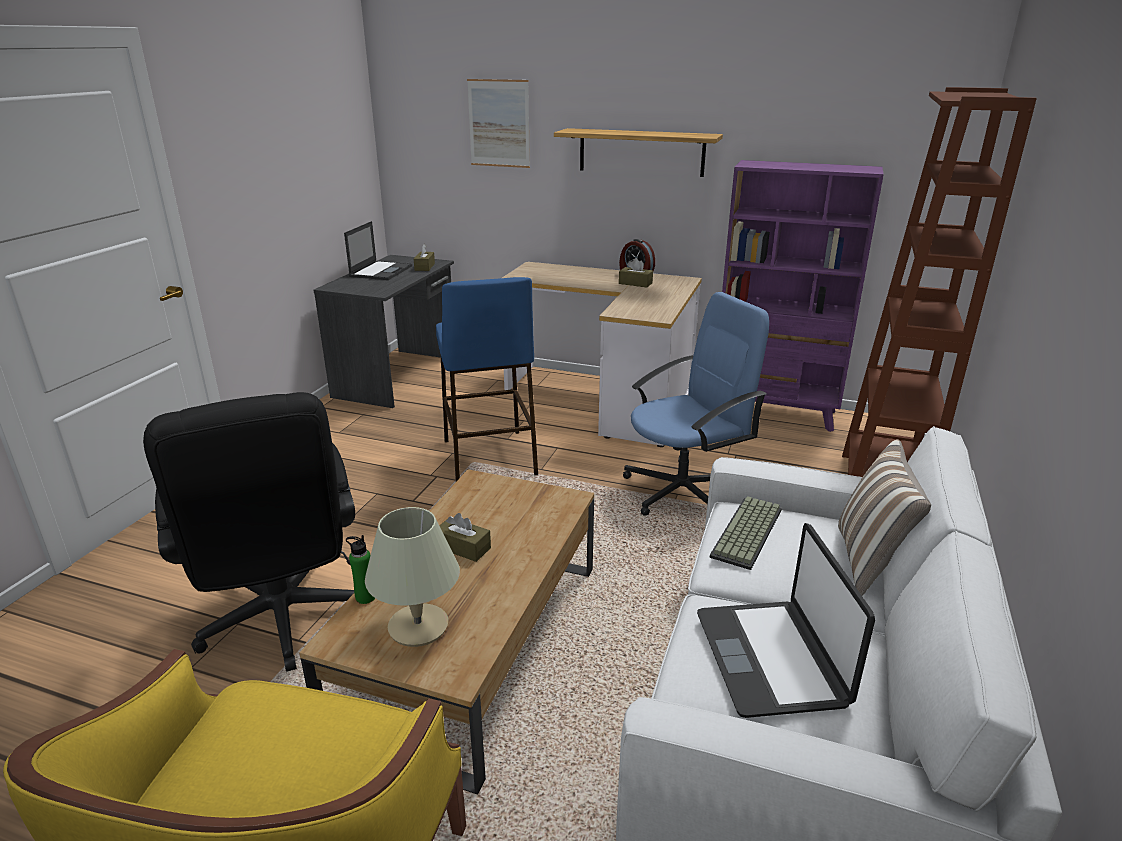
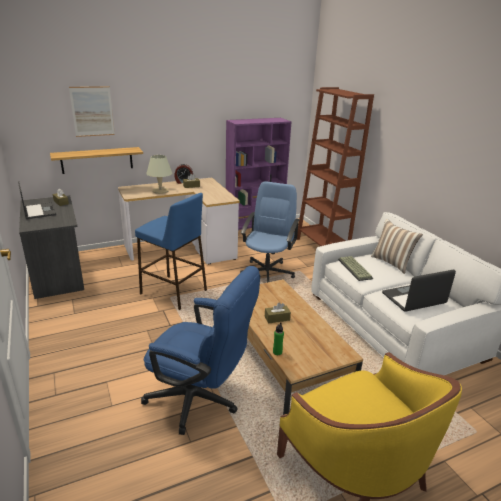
camera: 45 degrees left, 0 degrees up
black office chair [143,392,355,672] -> blue office chair [141,266,260,435]
beige table lamp [365,507,460,647] -> beige table lamp moved to [146,155,172,194]
shelf [554,128,723,177] -> shelf moved to [50,147,143,174]
laptop [697,523,875,718] -> laptop turned 120 degrees clockwise [382,270,456,312]

